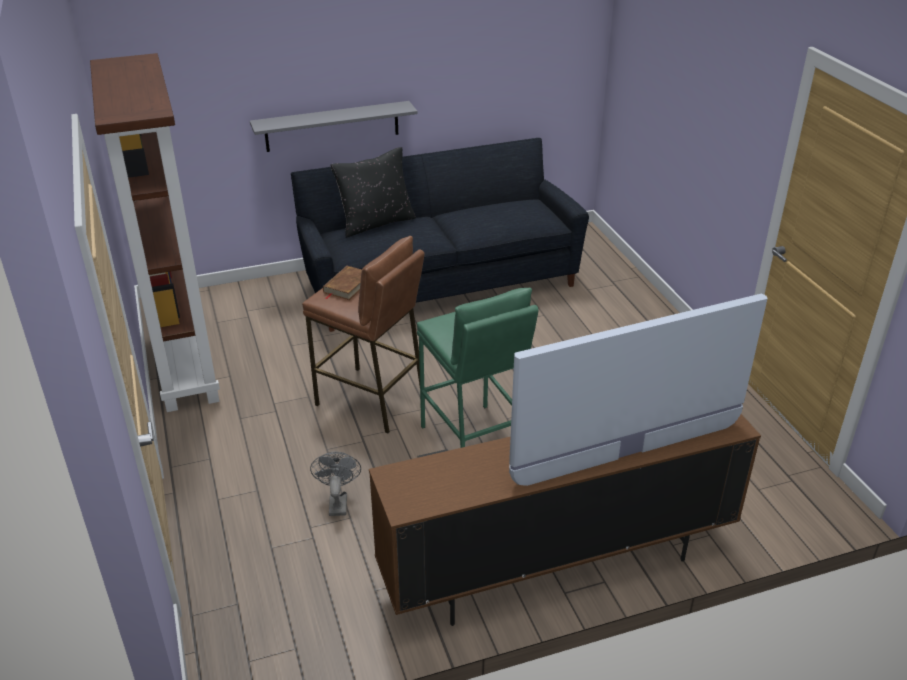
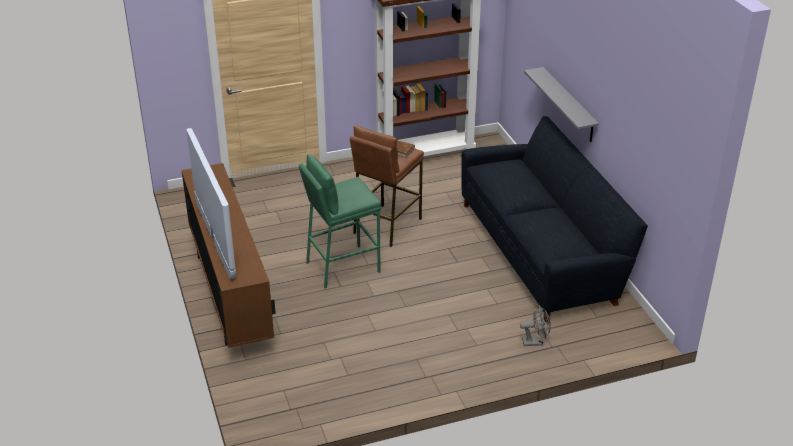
camera: 90 degrees right, 0 degrees up
grey fan [310,452,361,516] -> grey fan moved to [520,306,551,346]
black pillow [330,147,416,238] -> none

